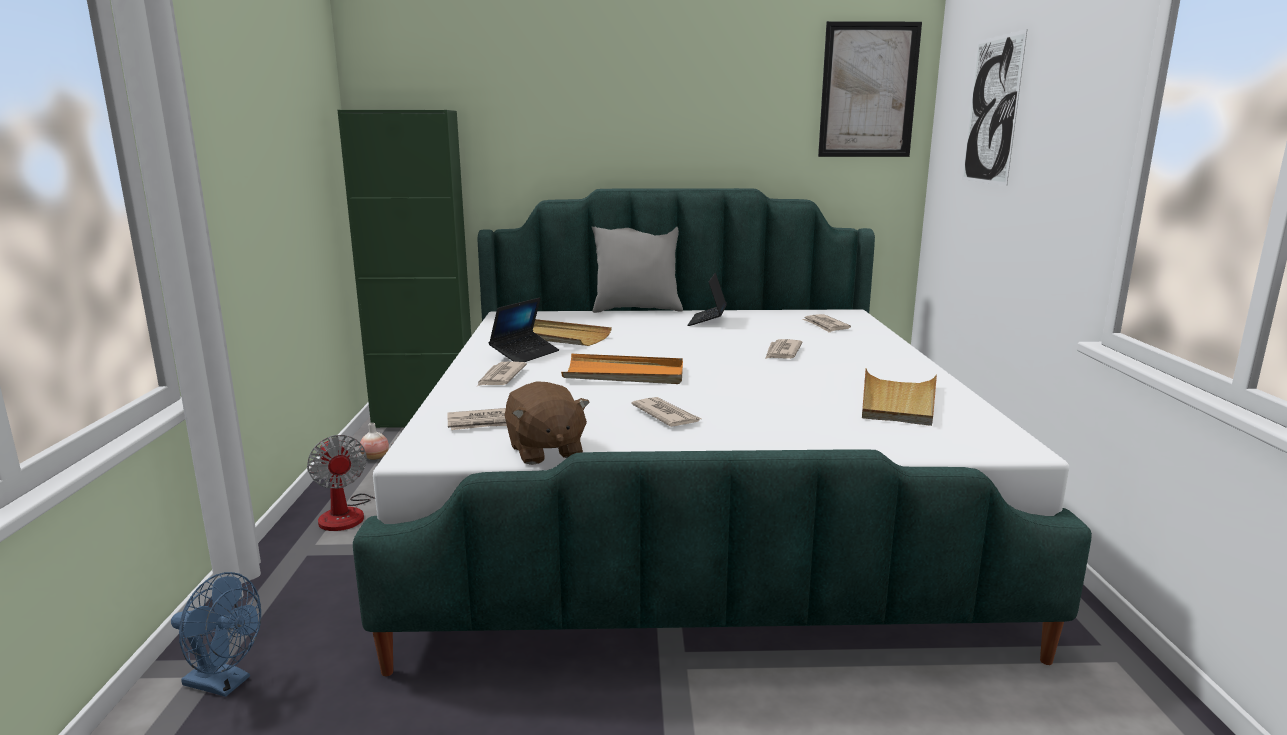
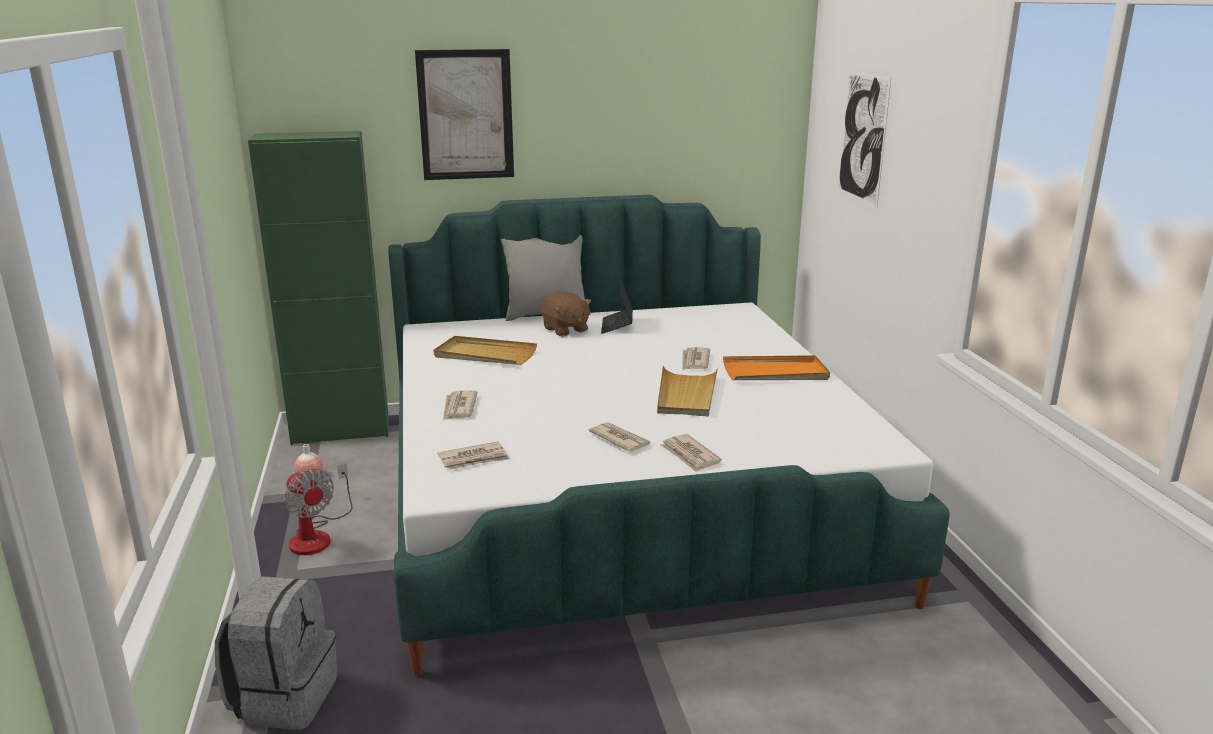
camera: 10 degrees left, 5 degrees up
blue fan [171,572,261,697] -> grey backpack [215,576,337,730]
laptop [489,297,559,362] -> none
brown plush toy [505,381,590,465] -> brown plush toy moved to [541,291,591,336]
orange tray [561,354,683,384] -> orange tray moved to [723,355,830,380]
newspaper [802,314,851,333] -> newspaper moved to [660,434,722,472]
picture [818,21,922,157] -> picture moved to [415,49,514,180]
beige tray [862,368,937,426] -> beige tray moved to [657,366,718,416]

